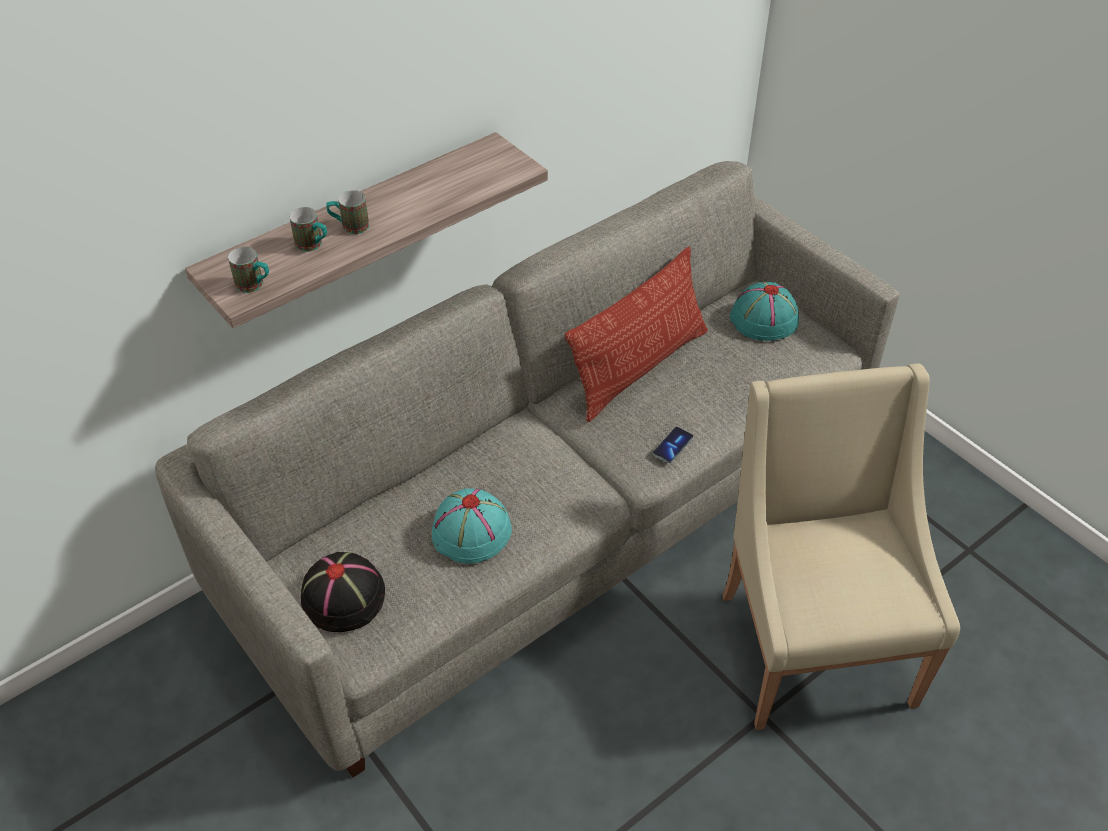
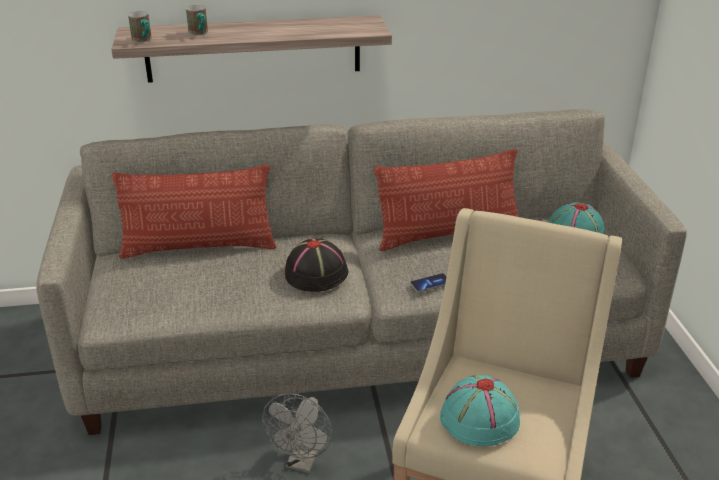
camera: 30 degrees right, 15 degrees down
black hat [301,552,385,632] -> black hat moved to [285,238,348,292]
mug [326,190,369,234] -> none
turquoise hat [432,488,512,564] -> turquoise hat moved to [440,375,520,446]
none -> pillow [112,165,277,259]
none -> grey fan [262,393,332,473]

